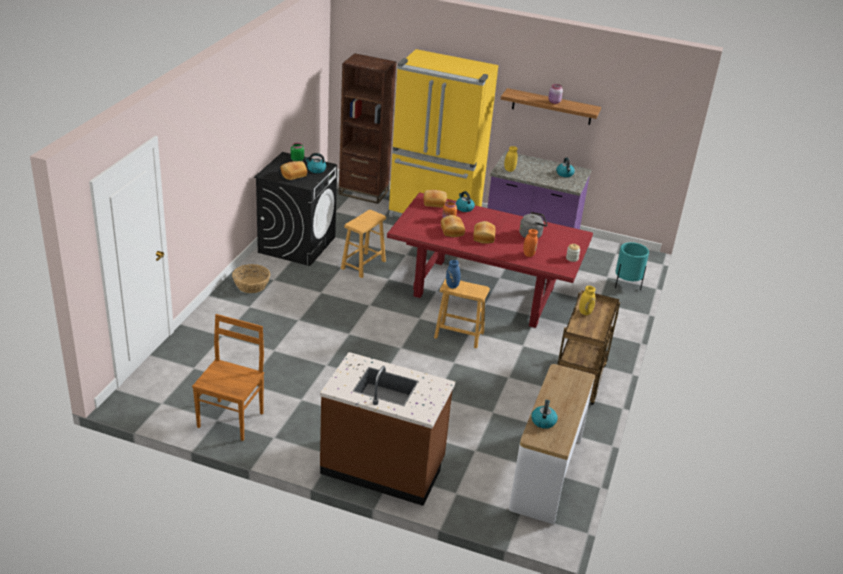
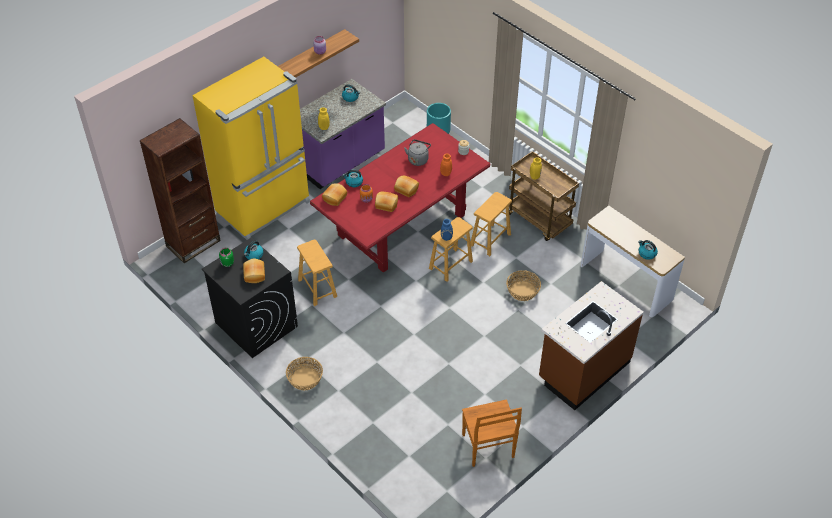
camera: 60 degrees left, 15 degrees up
brown chair [192,314,264,441] -> brown chair turned 150 degrees counterclockwise [462,399,522,467]
none -> brown stool [471,192,512,256]
none -> basket [506,270,541,301]

